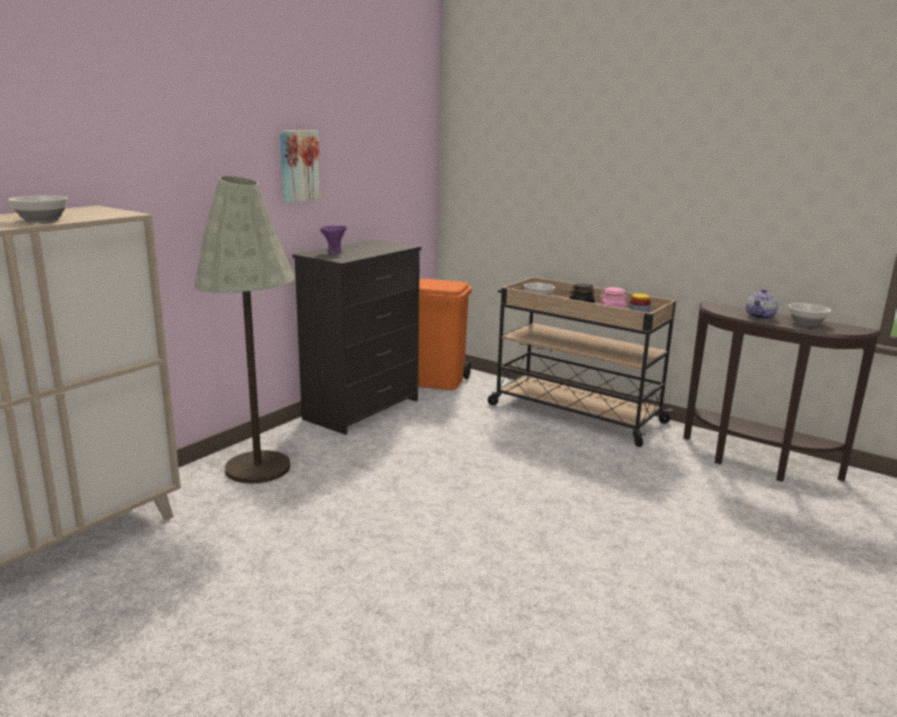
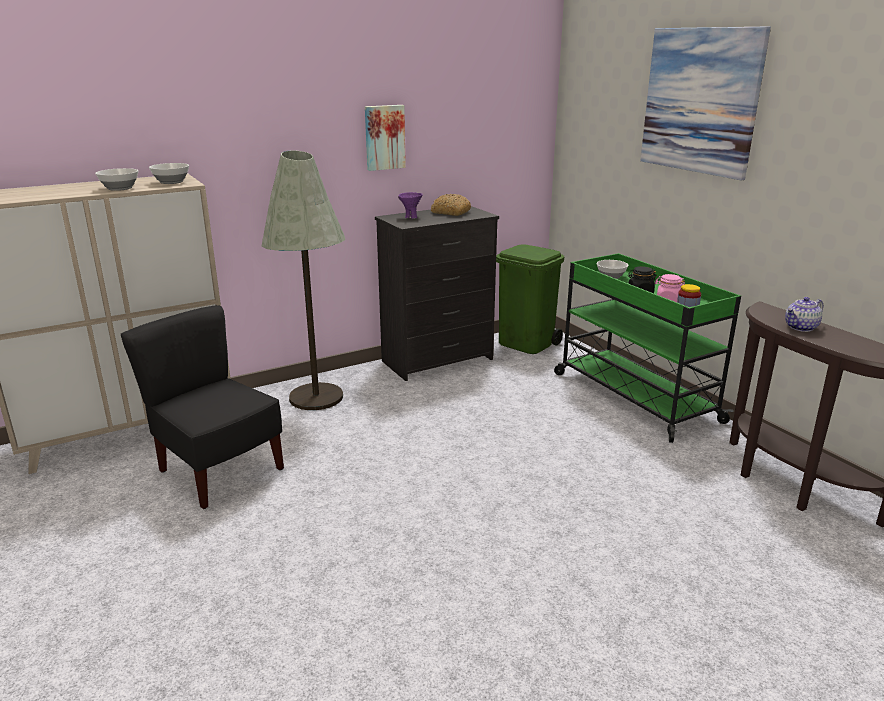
camera: 25 degrees right, 5 degrees up
orange trash can [418,279,472,390] -> green trash can [496,244,564,354]
beige cart [488,277,676,447] -> green cart [554,253,741,443]
bowl [789,303,831,326] -> bowl moved to [149,163,189,184]
none -> black chair [121,305,284,509]
none -> bread [431,194,471,216]
none -> picture [640,27,771,180]

